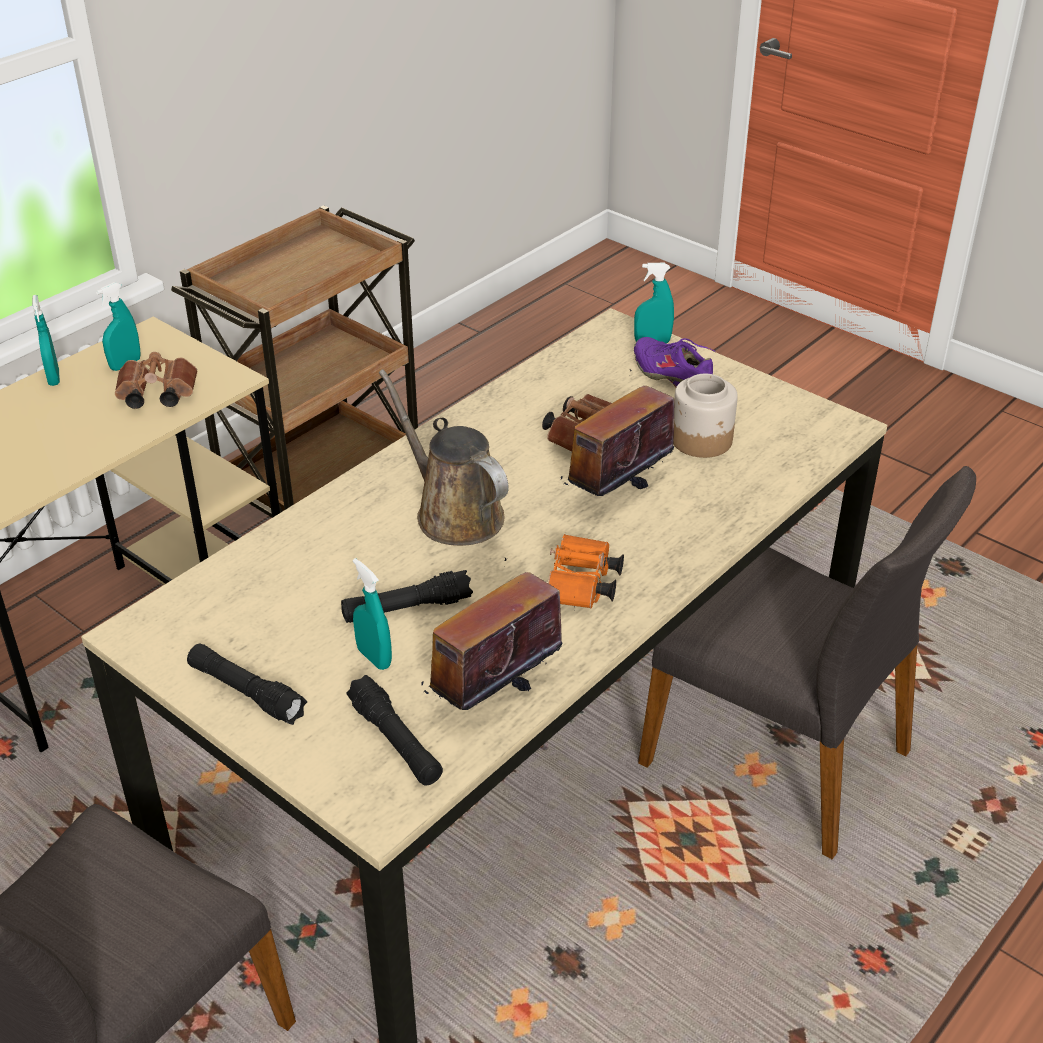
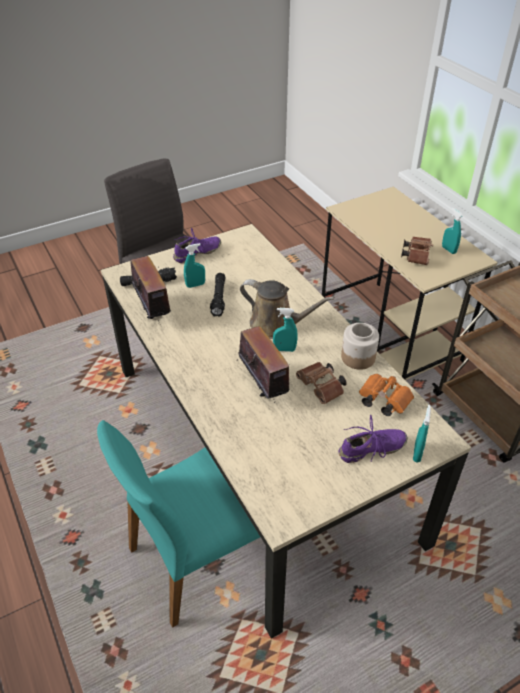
camera: 110 degrees right, 5 degrees up
turquoise spray bottle [32,295,60,386] -> turquoise spray bottle moved to [273,308,297,352]
black flashlight [187,644,307,725] -> purple shoe [173,228,221,263]
brown watering can [379,369,509,546] -> brown watering can turned 45 degrees clockwise [240,279,335,339]
orange binoculars [548,534,624,608] -> orange binoculars moved to [359,374,414,416]
grey chair [638,466,976,859] -> turquoise chair [97,420,260,628]
jar [673,374,738,458] -> jar moved to [341,323,379,370]

